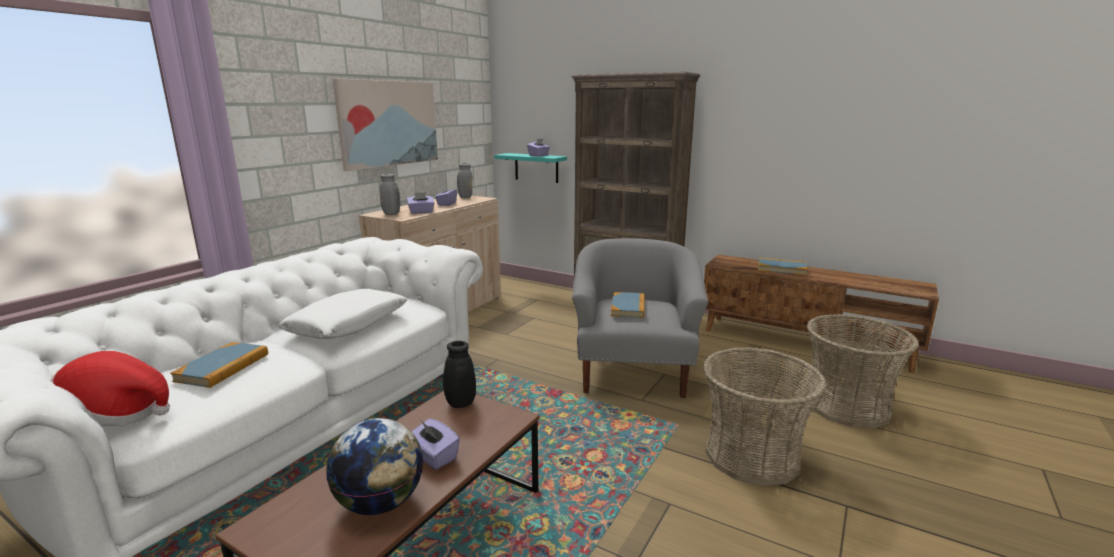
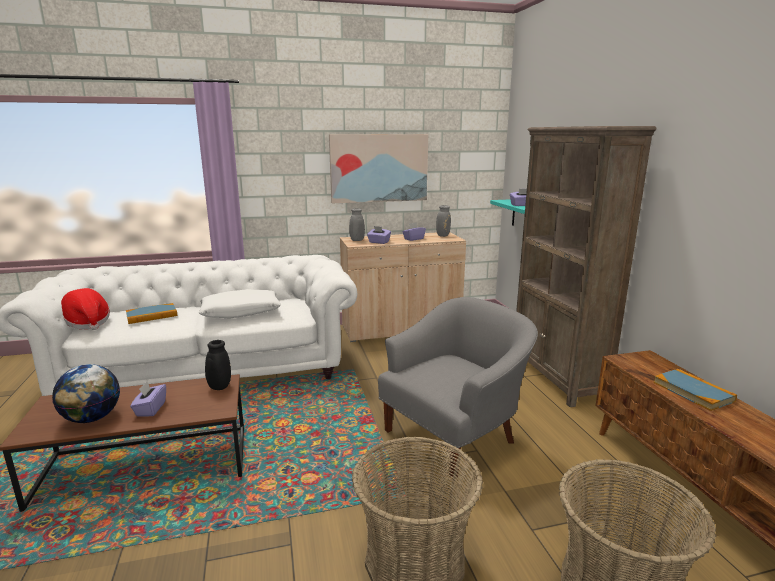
camera: 45 degrees right, 0 degrees up
book [610,292,645,318] -> none

